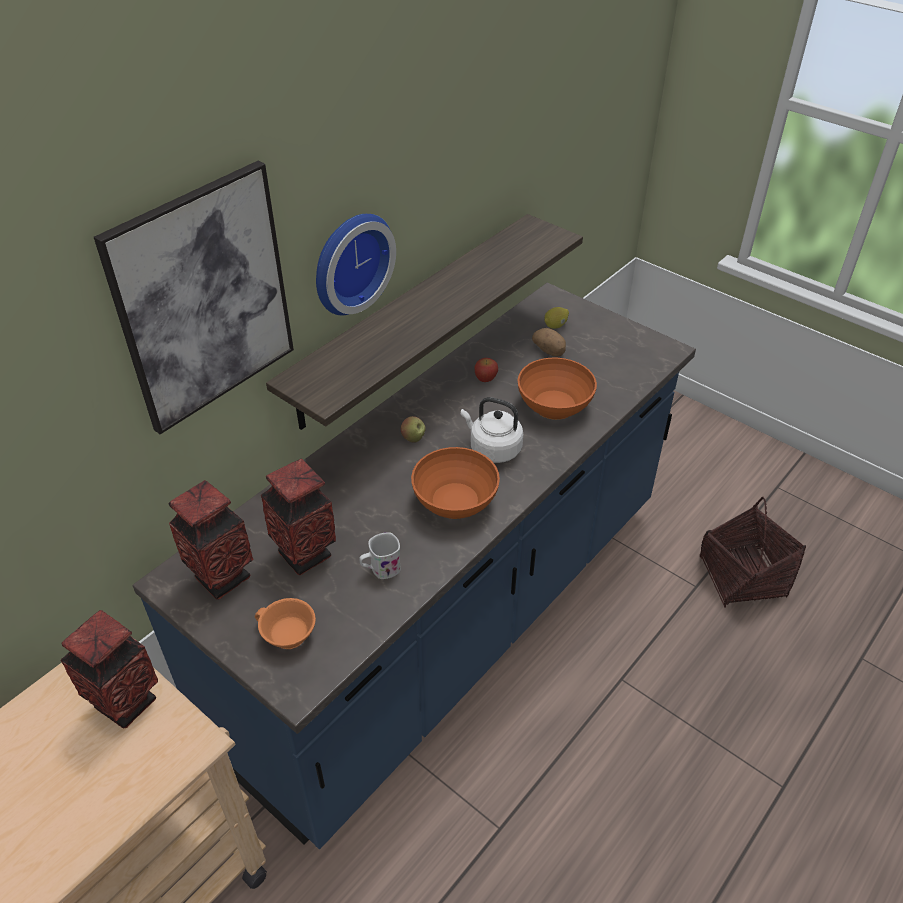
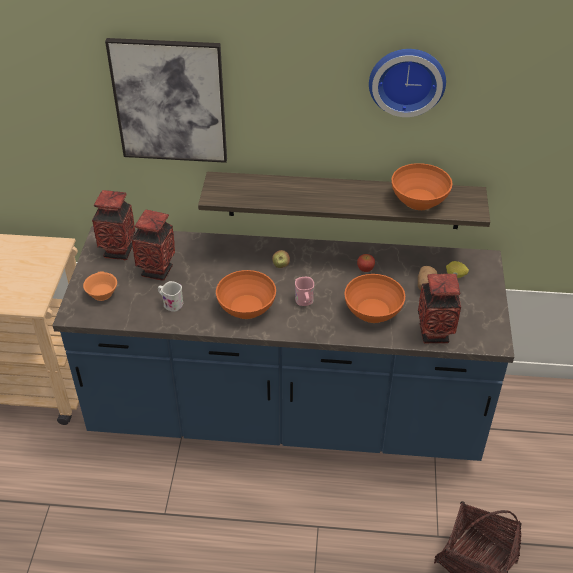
camera: 55 degrees right, 0 degrees up
vase [61,610,158,728] -> vase moved to [418,274,461,344]
wall clock [316,214,396,315] -> wall clock moved to [369,49,446,117]
white kettle [461,397,523,463] -> pink mug [295,277,314,306]
none -> orange bowl [391,163,452,210]

